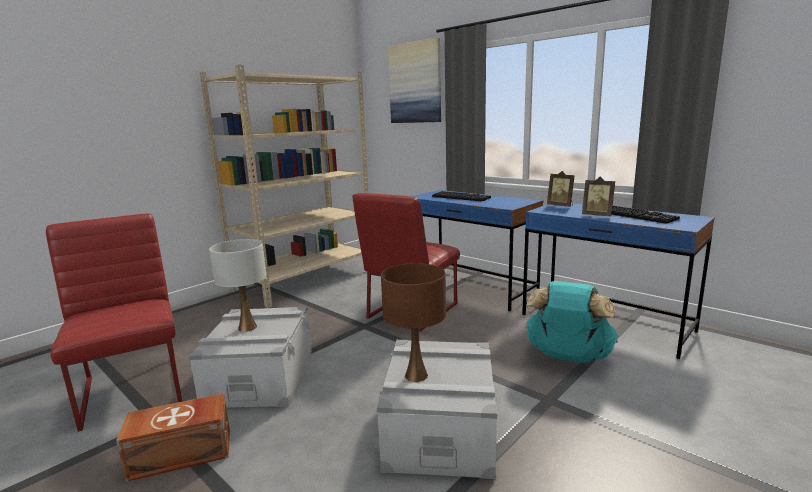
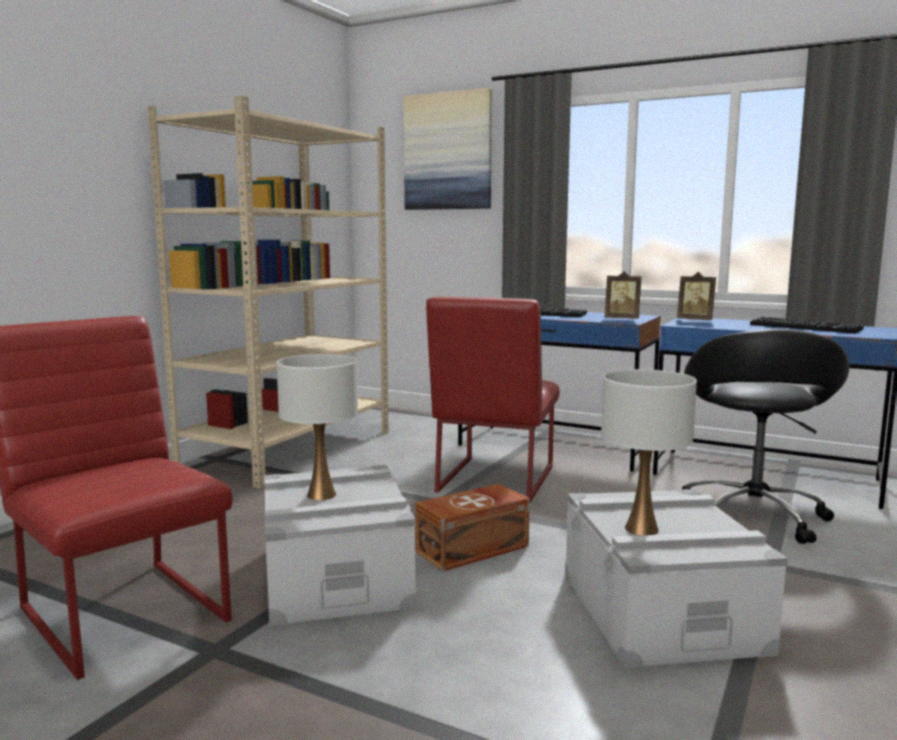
camera: 15 degrees left, 5 degrees down
brown storage box [116,393,230,482] -> brown storage box moved to [414,484,530,571]
brown table lamp [381,263,446,382] -> white table lamp [601,369,697,535]
turquoise backpack [525,281,618,363] -> black office chair [682,329,849,544]
picture frame [582,177,615,216] -> picture frame moved to [605,271,641,319]

